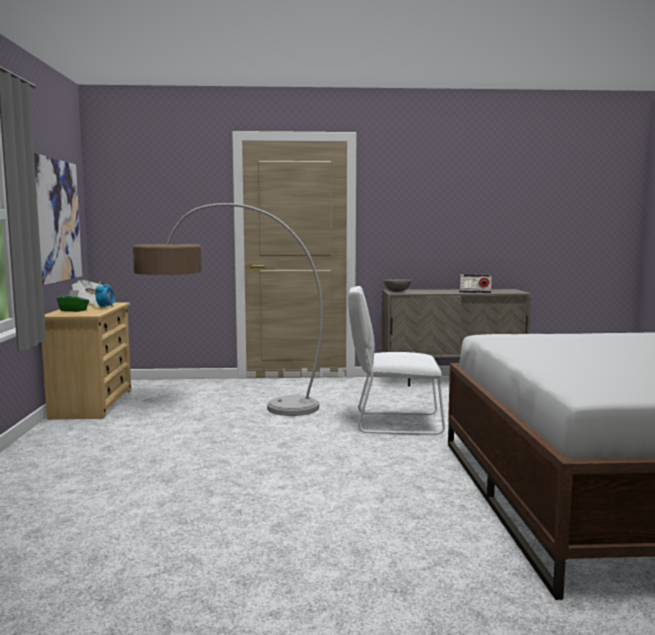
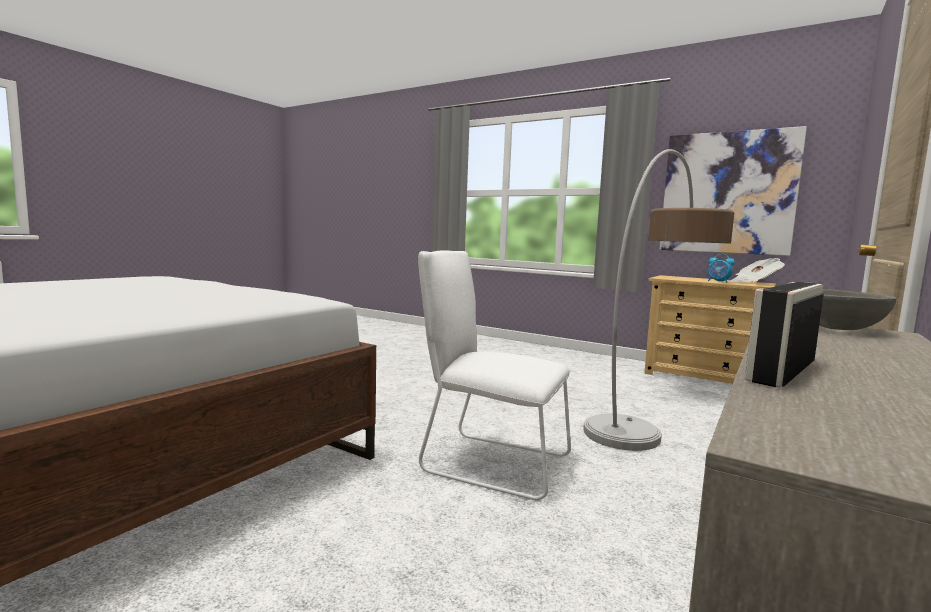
camera: 125 degrees right, 0 degrees up
green tissue box [57,290,89,312] -> none
white chair [348,286,445,435] -> white chair turned 105 degrees counterclockwise [418,250,571,500]

